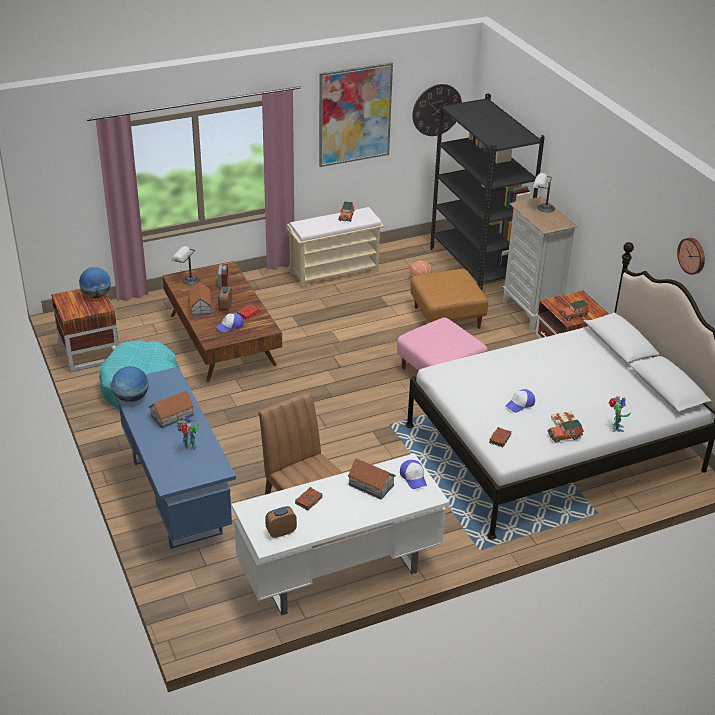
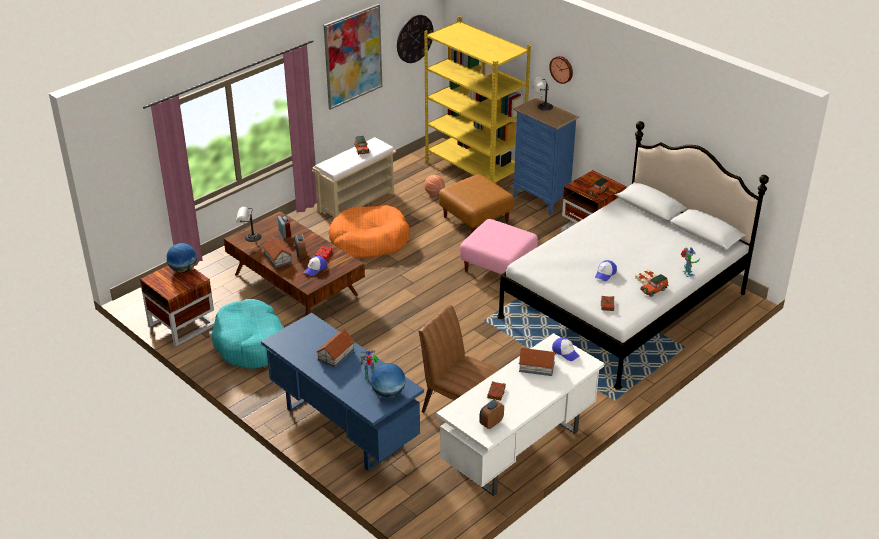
camera: 20 degrees left, 0 degrees up
globe [112,366,148,402] -> globe moved to [371,363,406,398]
black bookcase [430,94,545,290] -> yellow bookcase [424,16,531,183]
white dresser [503,196,578,332] -> blue dresser [513,97,580,215]
wall clock [677,238,705,275] -> wall clock moved to [549,56,573,84]
none -> orange dog bed [329,205,410,258]

